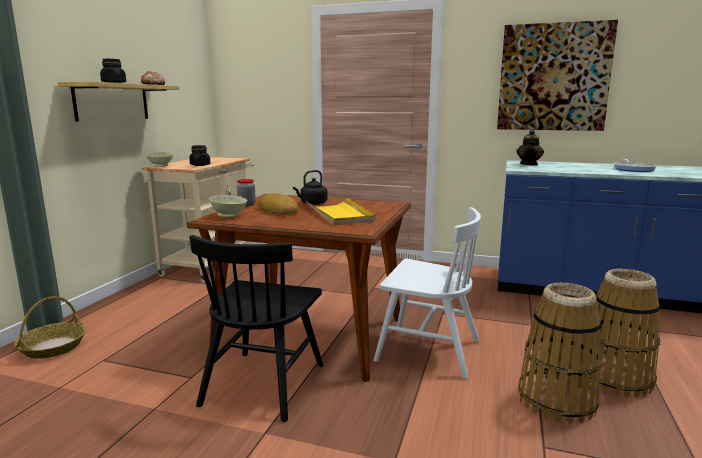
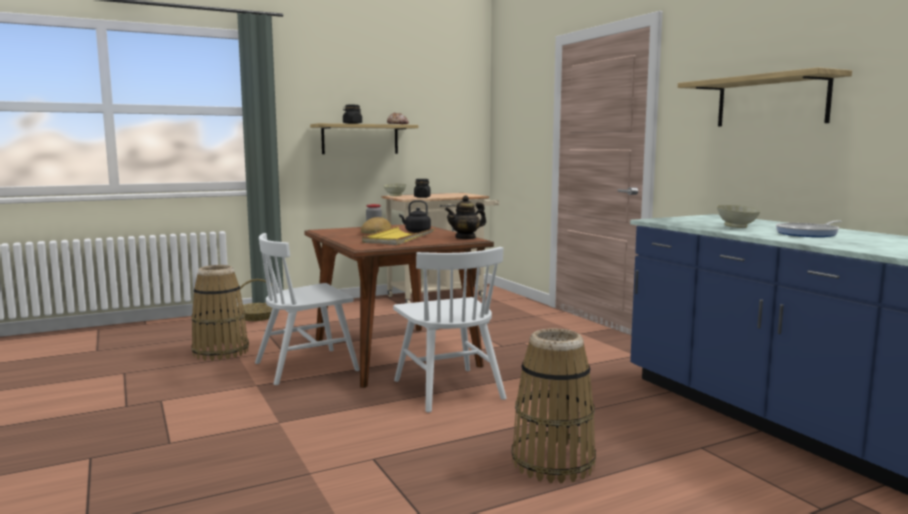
camera: 45 degrees right, 5 degrees down
black chair [189,235,323,422] -> white chair [255,233,360,385]
beige bowl [209,195,247,218] -> beige bowl moved to [717,205,761,228]
picture [497,20,618,131] -> shelf [678,67,852,127]
teapot [516,130,544,166] -> teapot moved to [445,195,486,239]
basket [518,283,602,424] -> basket moved to [191,265,249,361]

